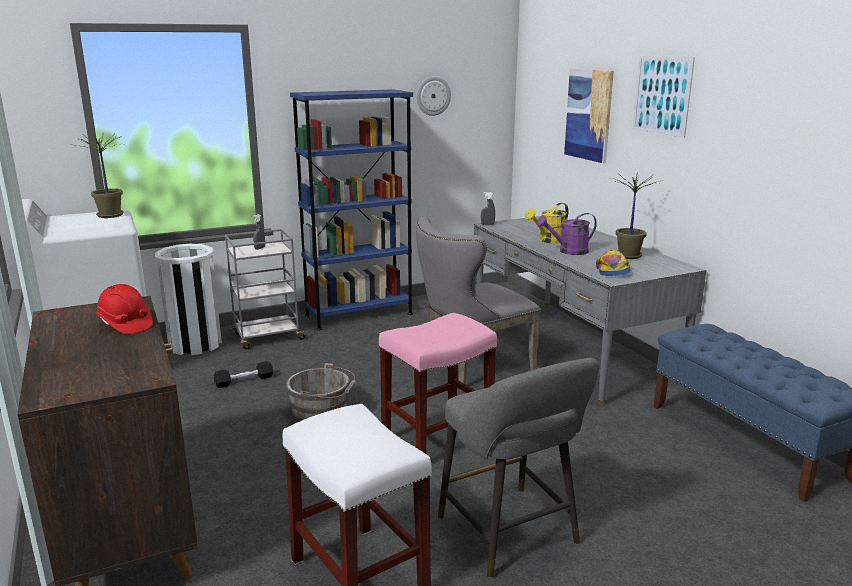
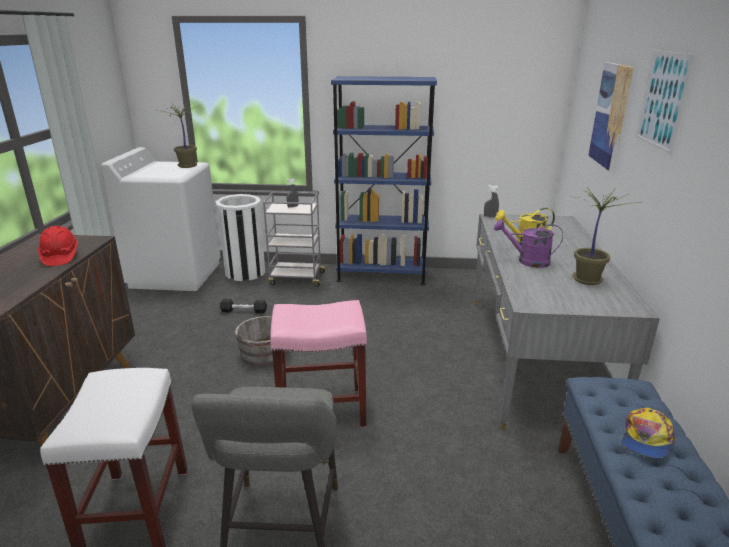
camera: 30 degrees right, 5 degrees up
wall clock [416,76,451,116] -> none
grey chair [416,216,541,385] -> none
cap [596,250,631,276] -> cap moved to [621,408,675,458]

